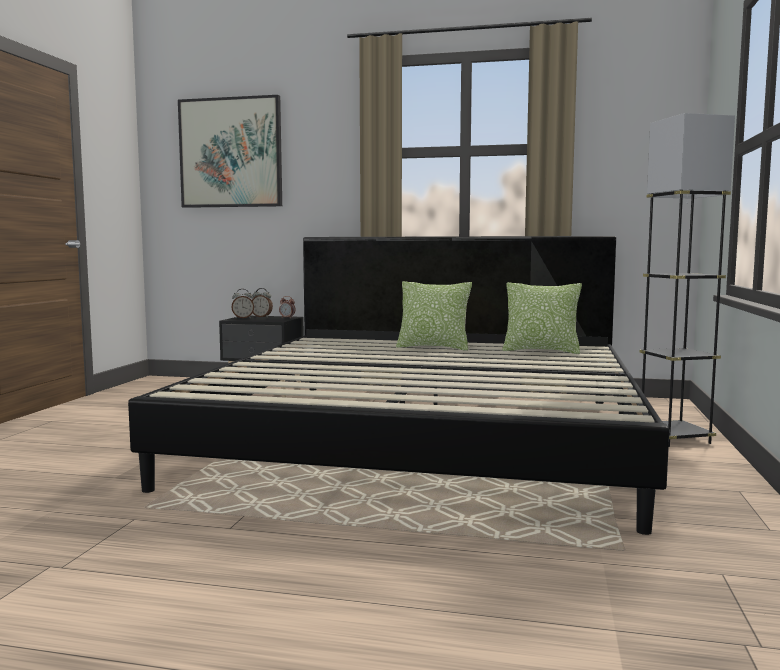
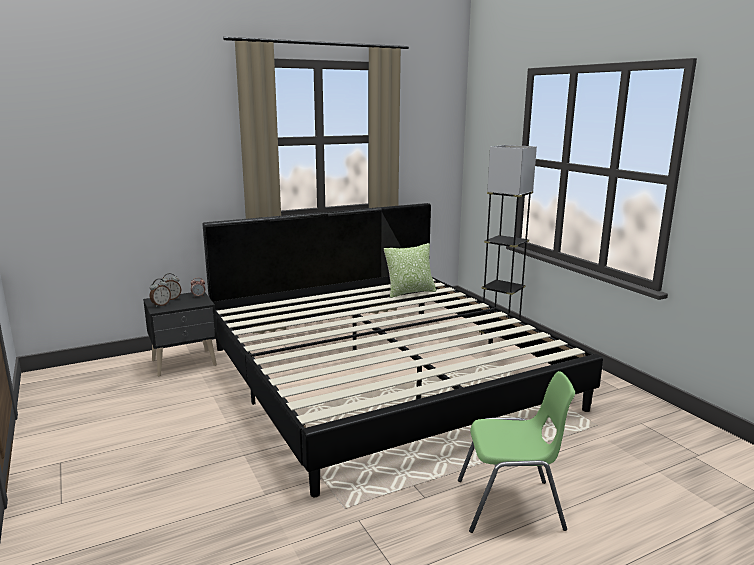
camera: 40 degrees left, 10 degrees up
picture [178,95,282,208] -> none
pillow [396,281,472,351] -> none
none -> green chair [458,371,575,533]

